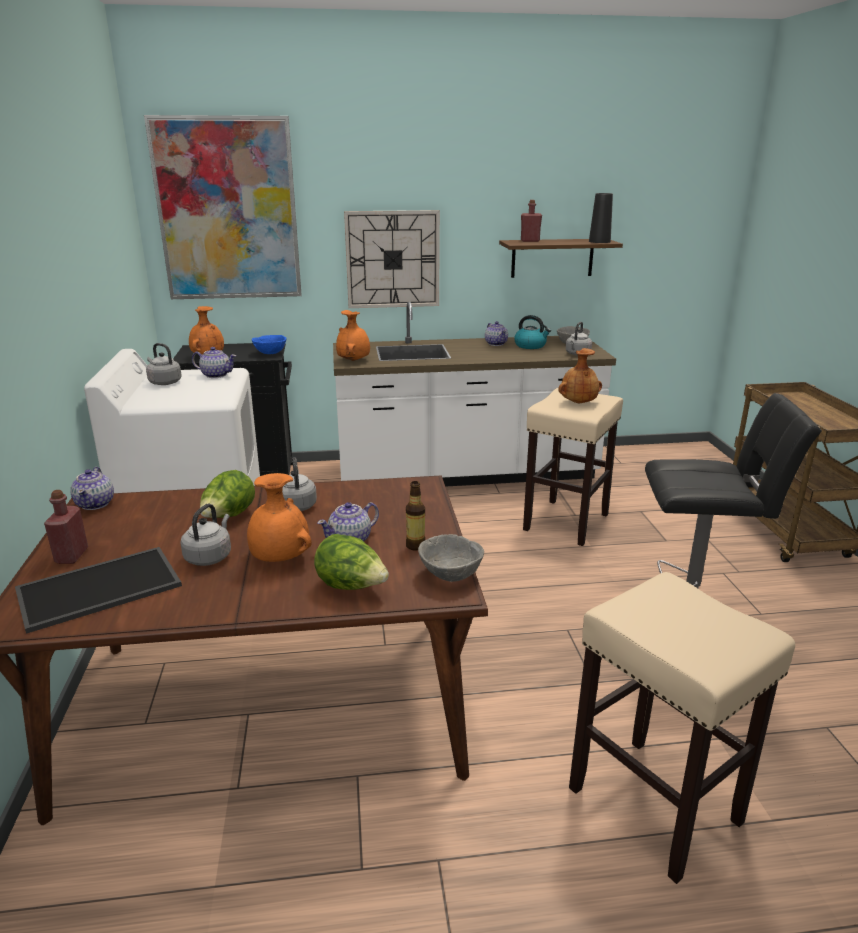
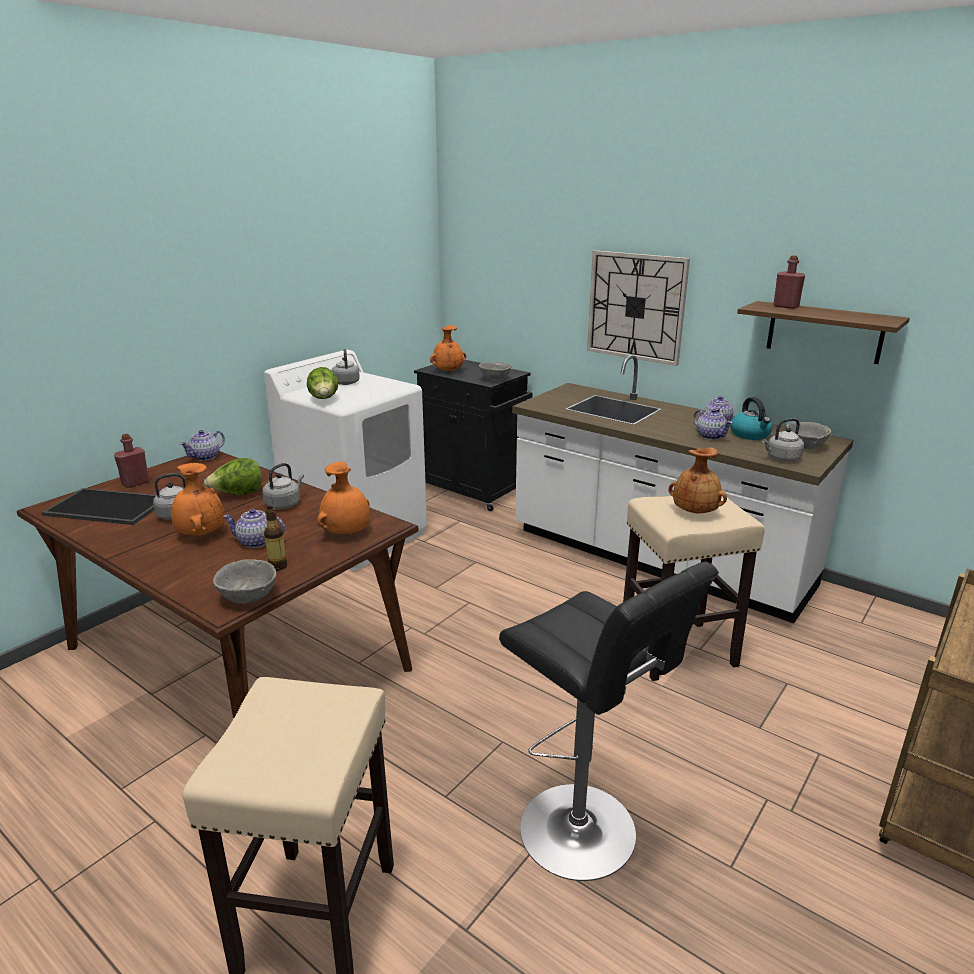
camera: 45 degrees right, 0 degrees up
picture [144,115,302,299] -> none
teapot [192,347,237,378] -> teapot moved to [693,409,733,440]
blue bowl [252,335,286,354] -> grey bowl [479,362,511,381]
lettuce [314,534,389,590] -> lettuce moved to [307,367,338,399]
orange vase [336,310,370,361] -> orange vase moved to [317,462,370,534]
black vase [589,193,613,243] -> none

